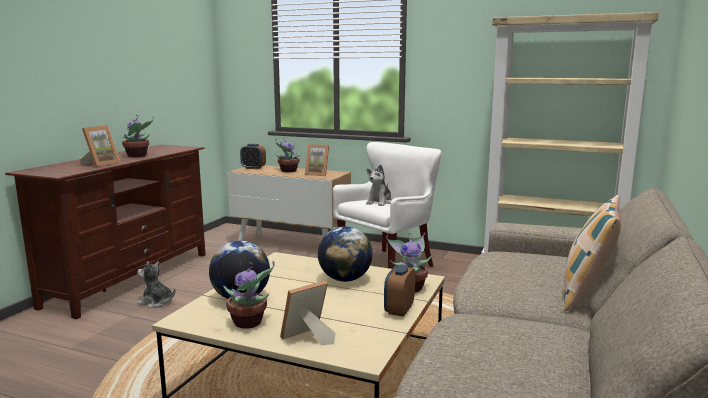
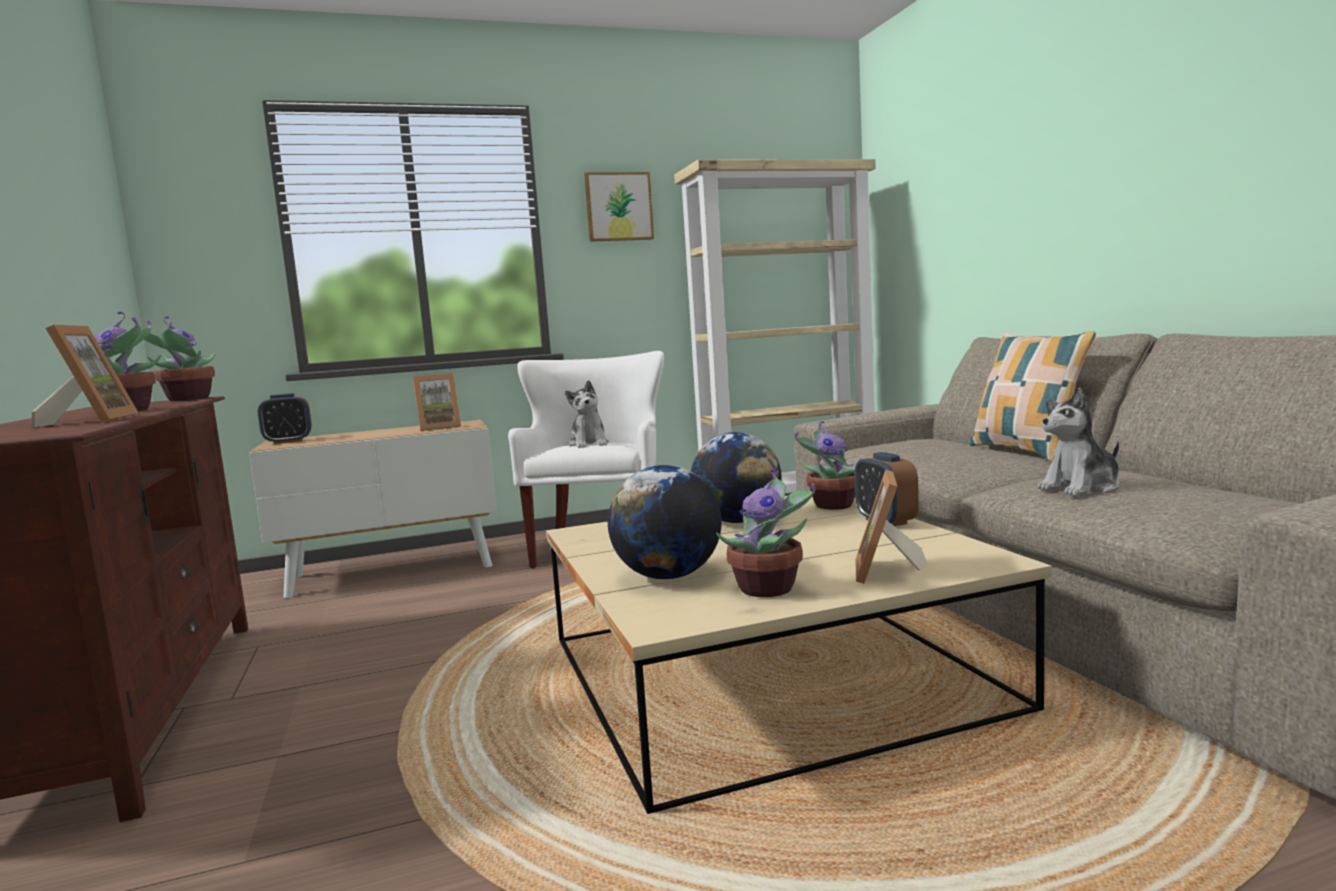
camera: 40 degrees left, 5 degrees down
plush toy [137,261,176,308] -> plush toy moved to [1037,387,1120,496]
potted plant [275,137,302,172] -> potted plant moved to [134,316,216,401]
none -> picture [584,172,654,242]

